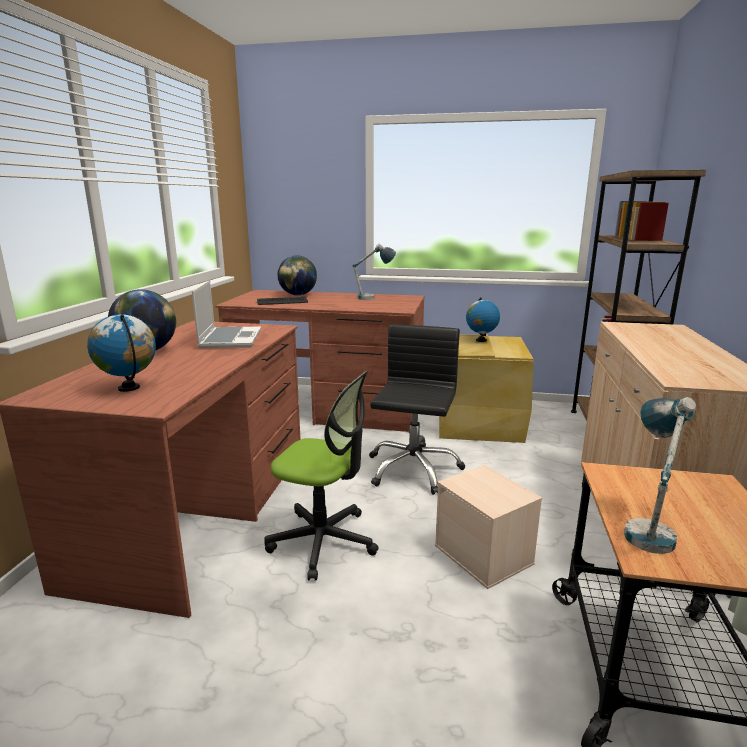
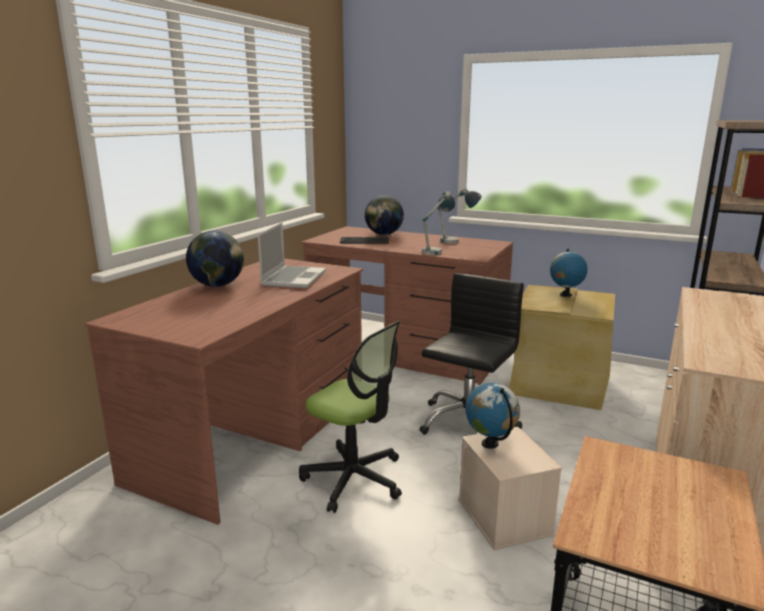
camera: 15 degrees right, 0 degrees up
globe [87,314,156,392] -> globe moved to [465,383,520,449]
table lamp [624,397,696,554] -> table lamp moved to [422,191,455,255]

